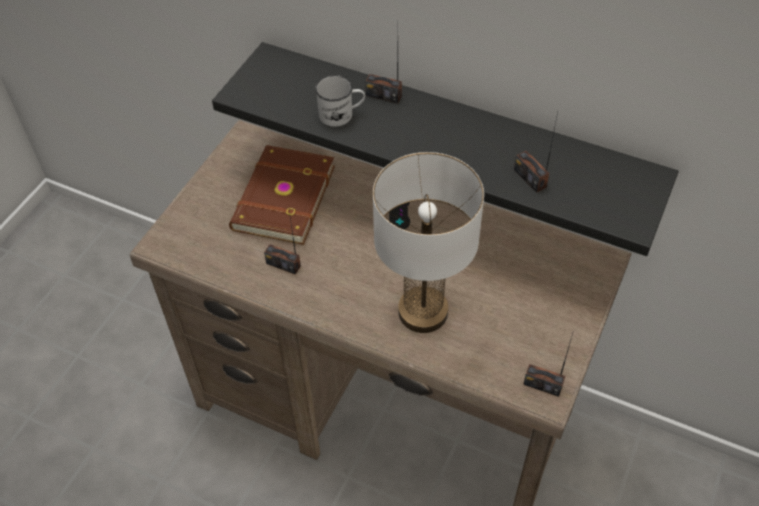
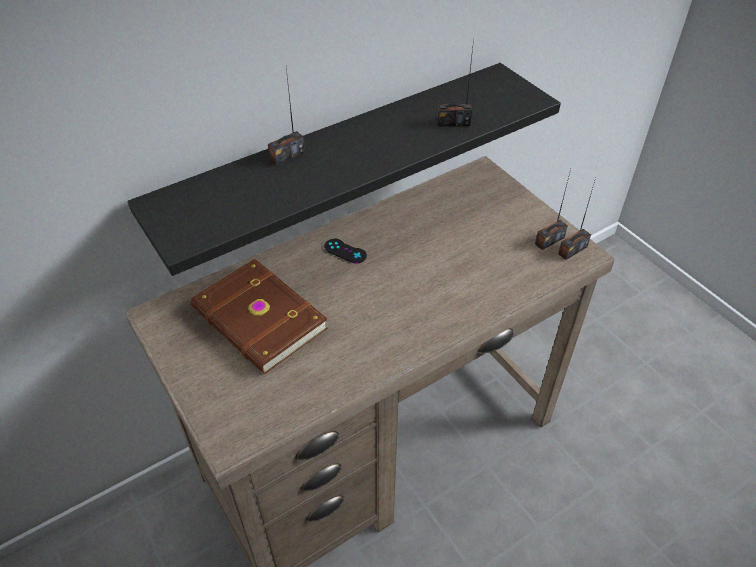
camera: 60 degrees left, 5 degrees down
radio [264,211,301,275] -> radio moved to [535,169,571,250]
white mug [315,75,365,127] -> none
table lamp [373,152,484,333] -> none

